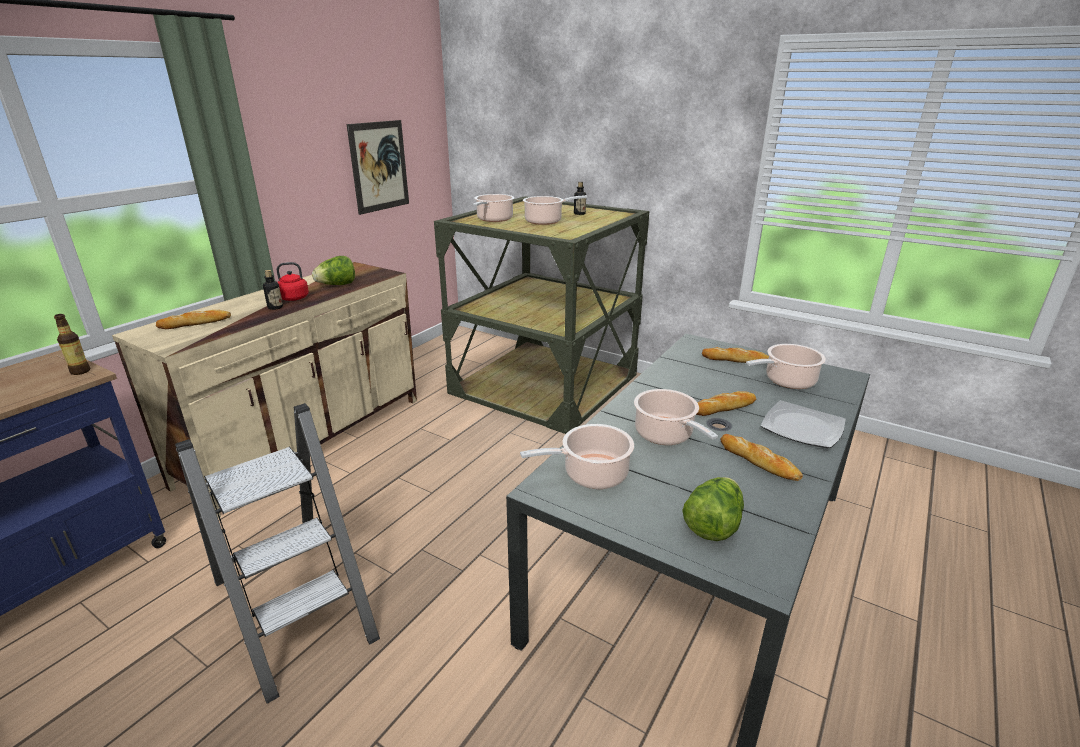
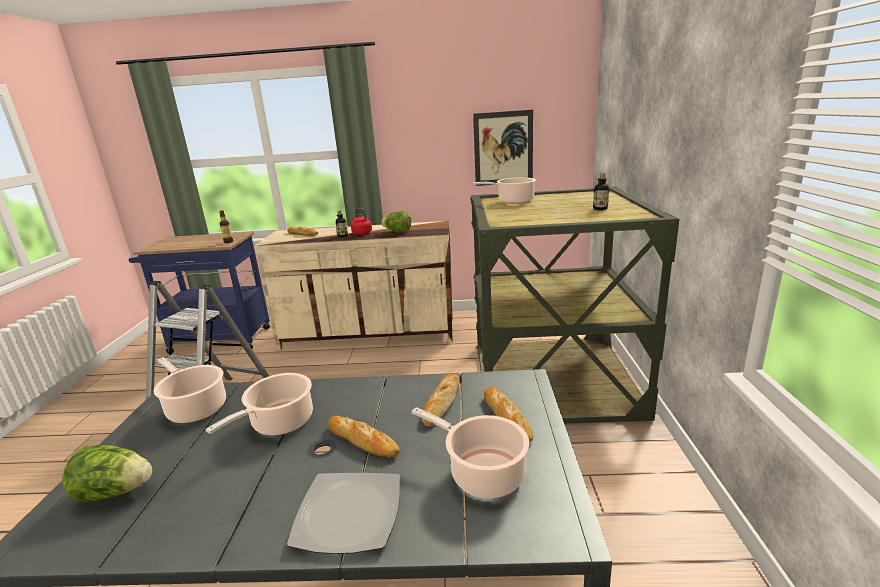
camera: 60 degrees right, 5 degrees down
cooking pot [523,195,587,225] -> none
bread [720,434,803,481] -> bread moved to [421,373,460,426]

